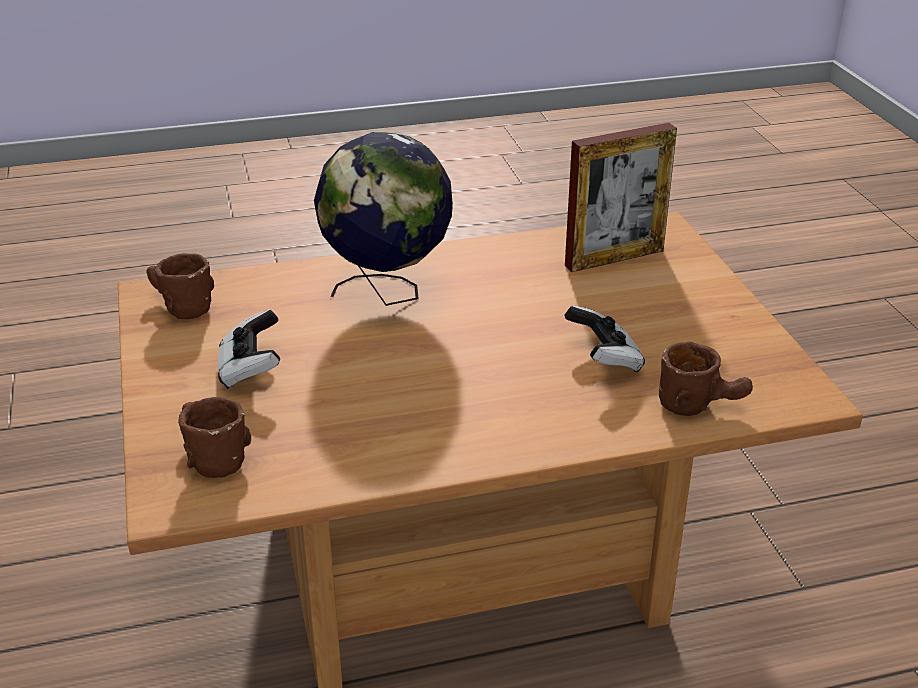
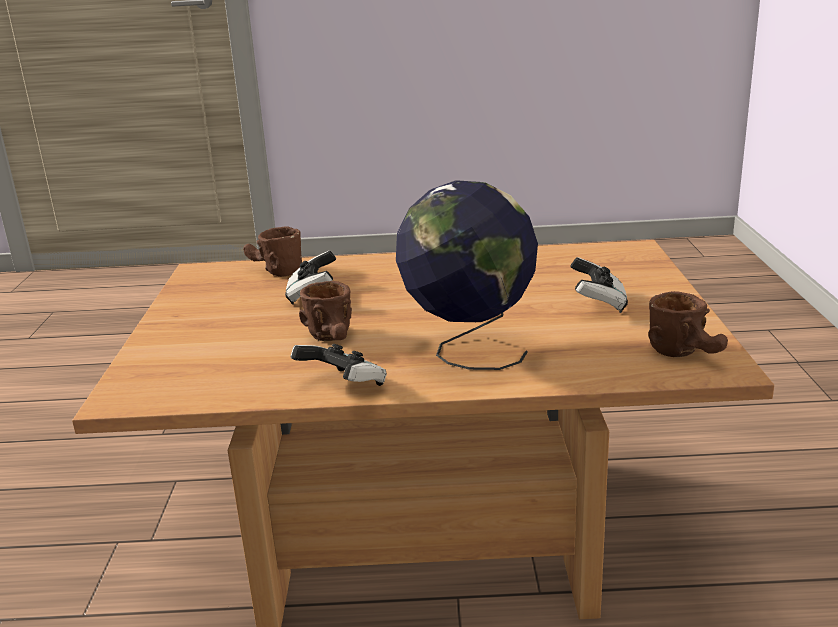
camera: 165 degrees left, 10 degrees down
brown mug [178,397,251,478] -> brown mug moved to [299,281,352,341]
picture frame [565,123,677,272] -> none
none -> game controller [291,344,387,386]

